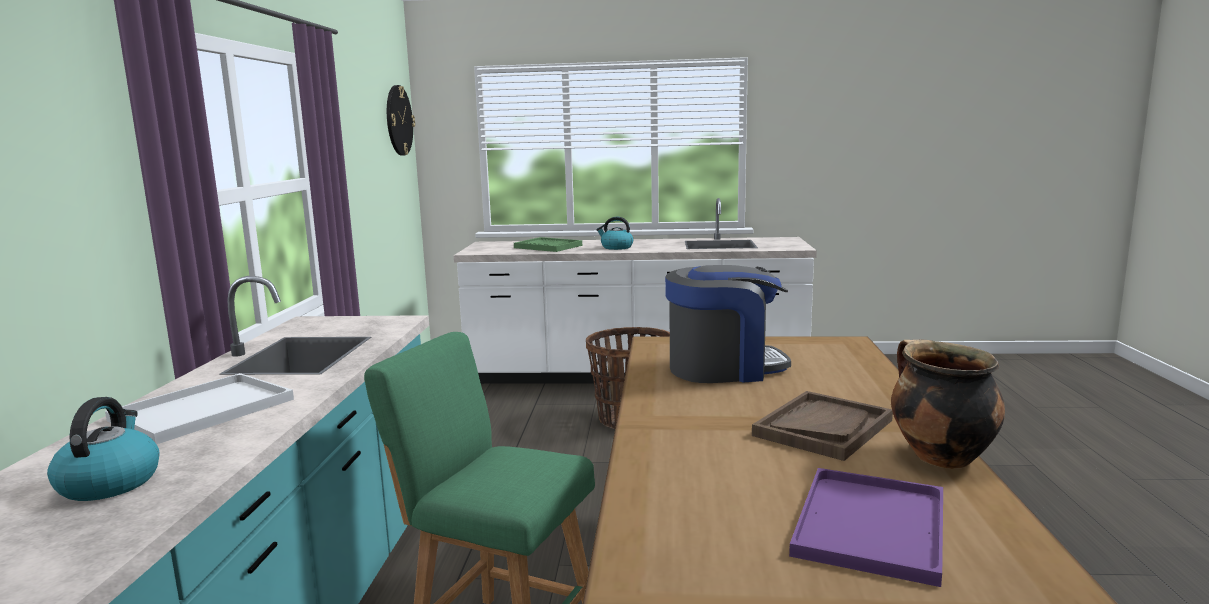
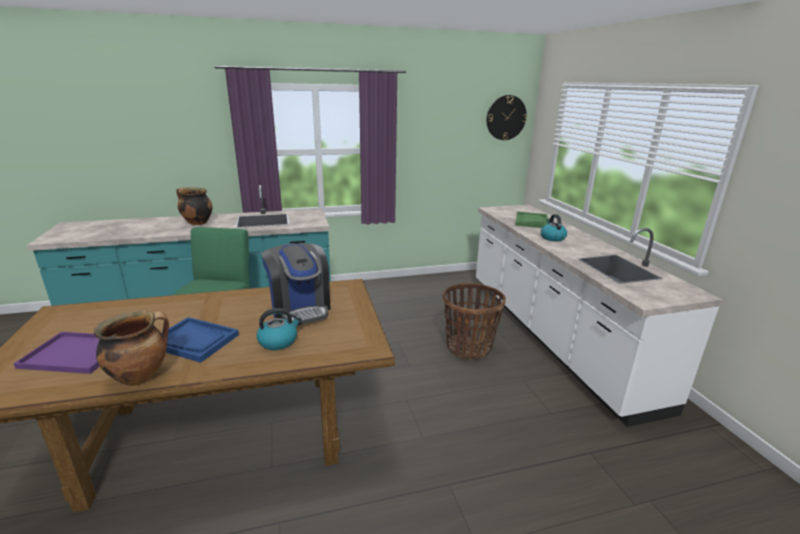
camera: 70 degrees right, 10 degrees up
kettle [47,397,160,501] -> kettle moved to [257,308,302,350]
white tray [105,373,294,444] -> cooking pot [177,187,213,225]
brown tray [752,391,893,461] -> blue tray [162,317,239,363]

